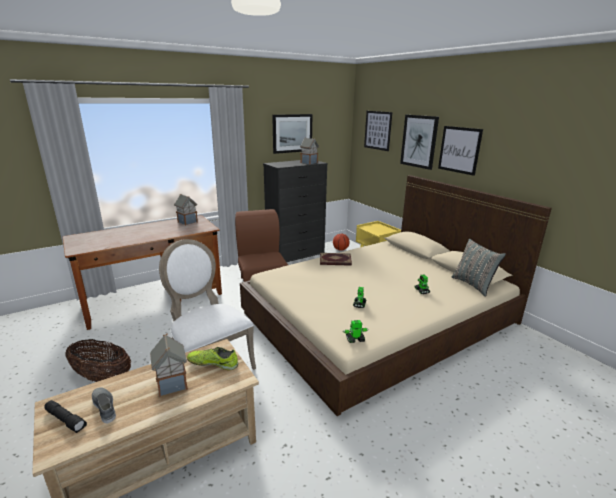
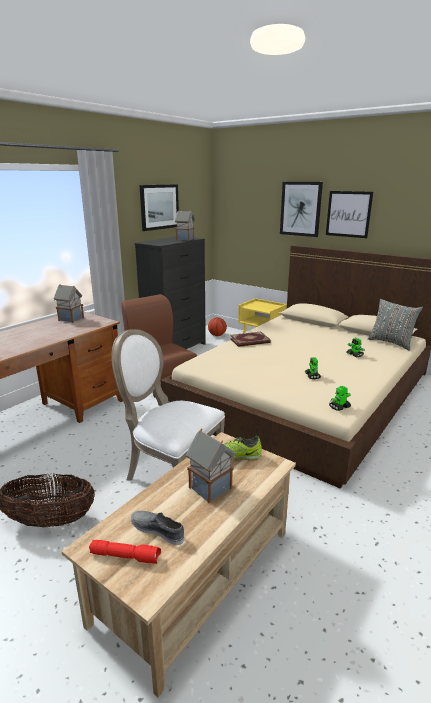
camera: 20 degrees left, 0 degrees up
black flashlight [44,400,87,433] -> red flashlight [89,540,161,564]
picture [364,111,392,151] -> none

